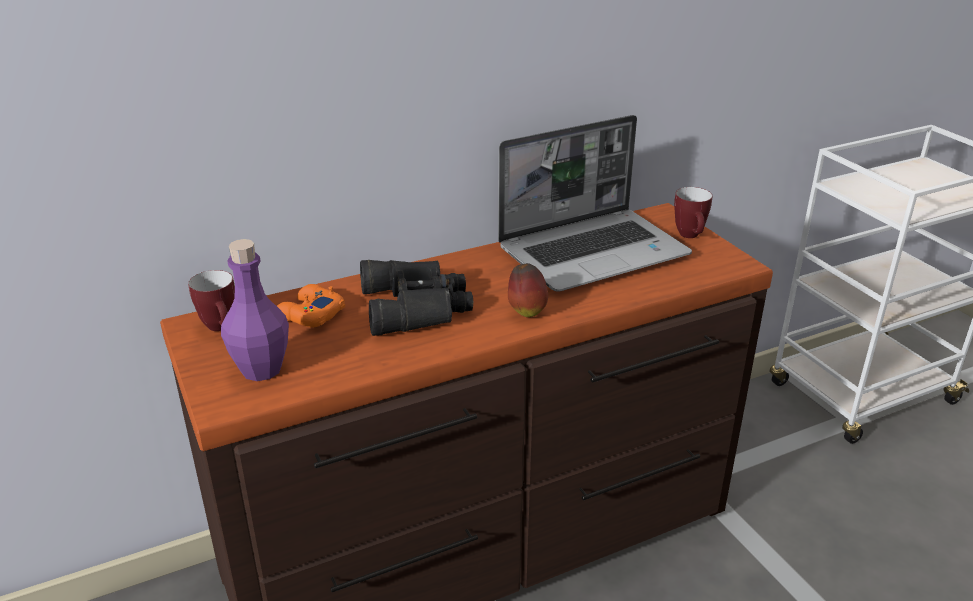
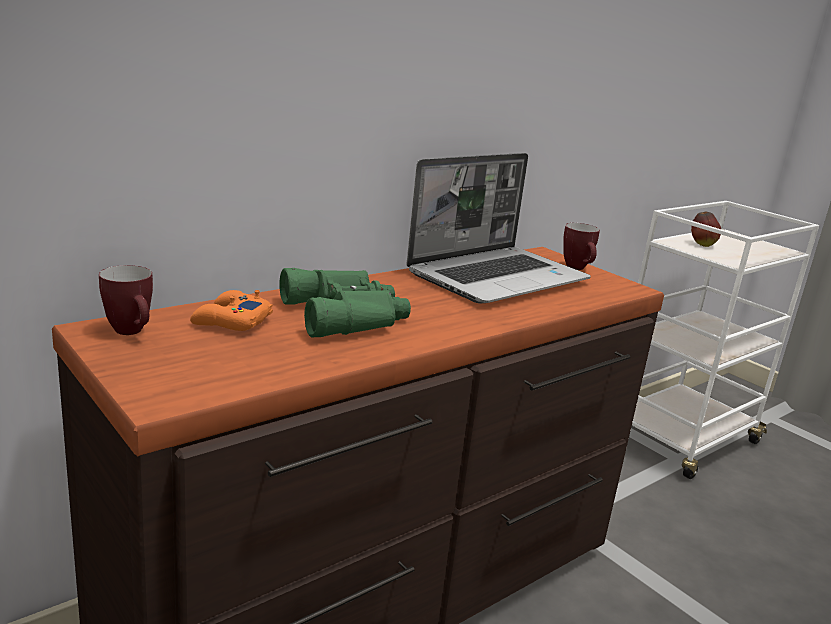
camera: 15 degrees left, 10 degrees down
purple bottle [221,239,289,381] -> none
black binoculars [360,260,473,336] -> green binoculars [280,268,411,337]
apple [508,263,548,317] -> apple moved to [691,212,721,247]

